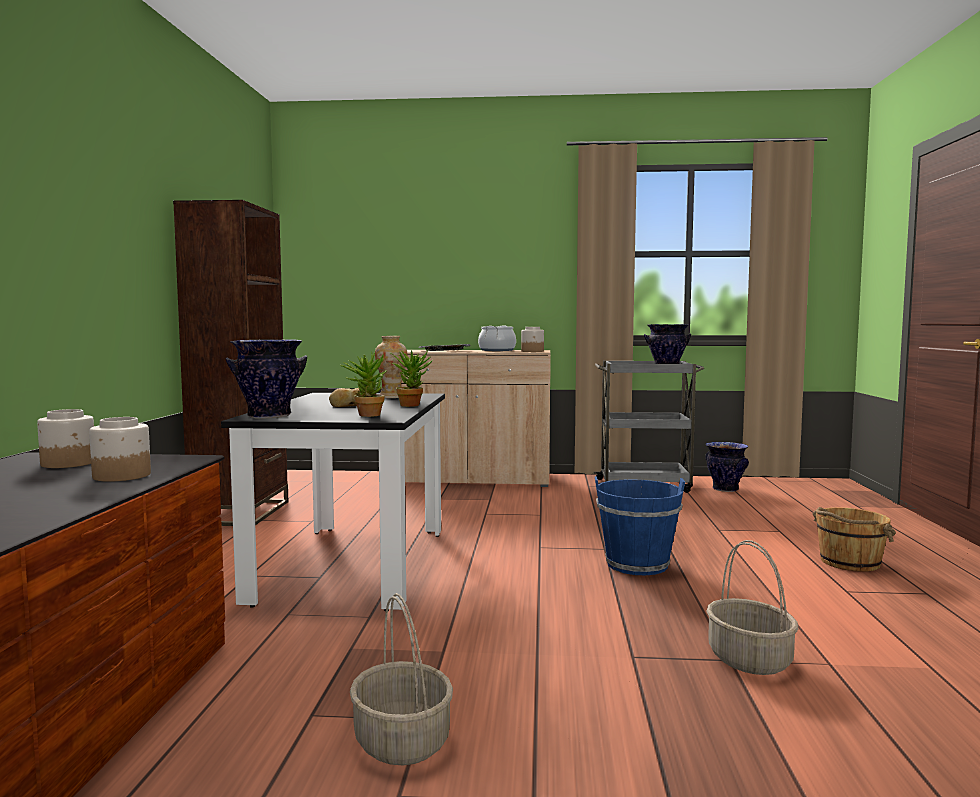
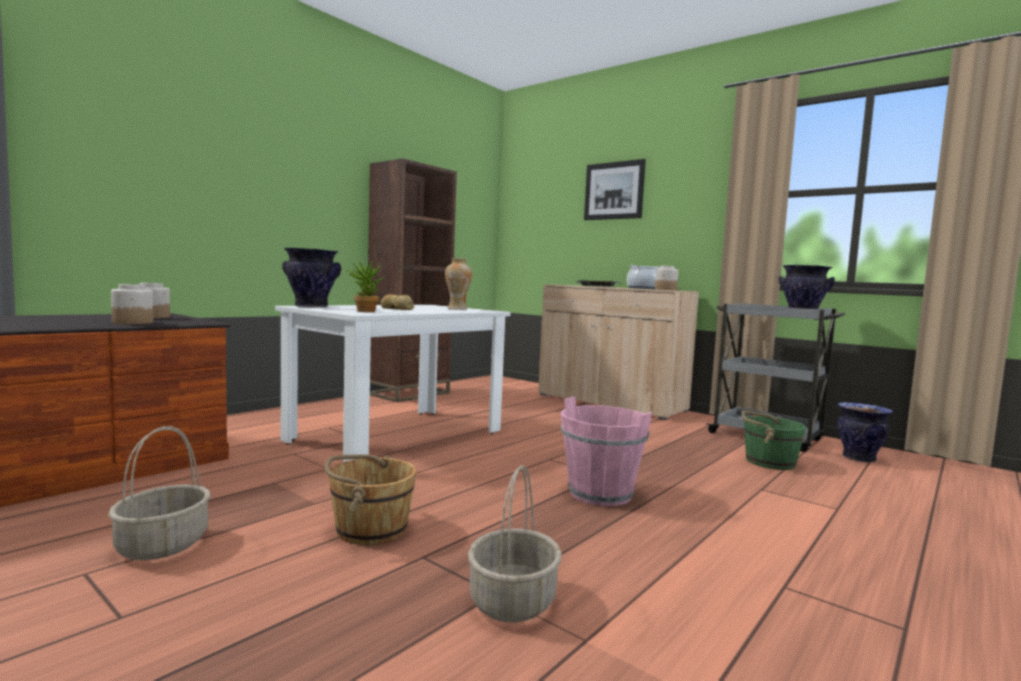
camera: 35 degrees right, 0 degrees up
black dining table [221,393,445,611] -> white dining table [275,305,511,462]
potted plant [391,350,433,407] -> none
blue bucket [595,476,685,575] -> pink bucket [560,397,652,506]
brown bucket [813,507,896,572] -> brown bucket moved to [324,454,417,545]
none -> picture [584,159,646,220]
none -> green bucket [741,411,806,470]

